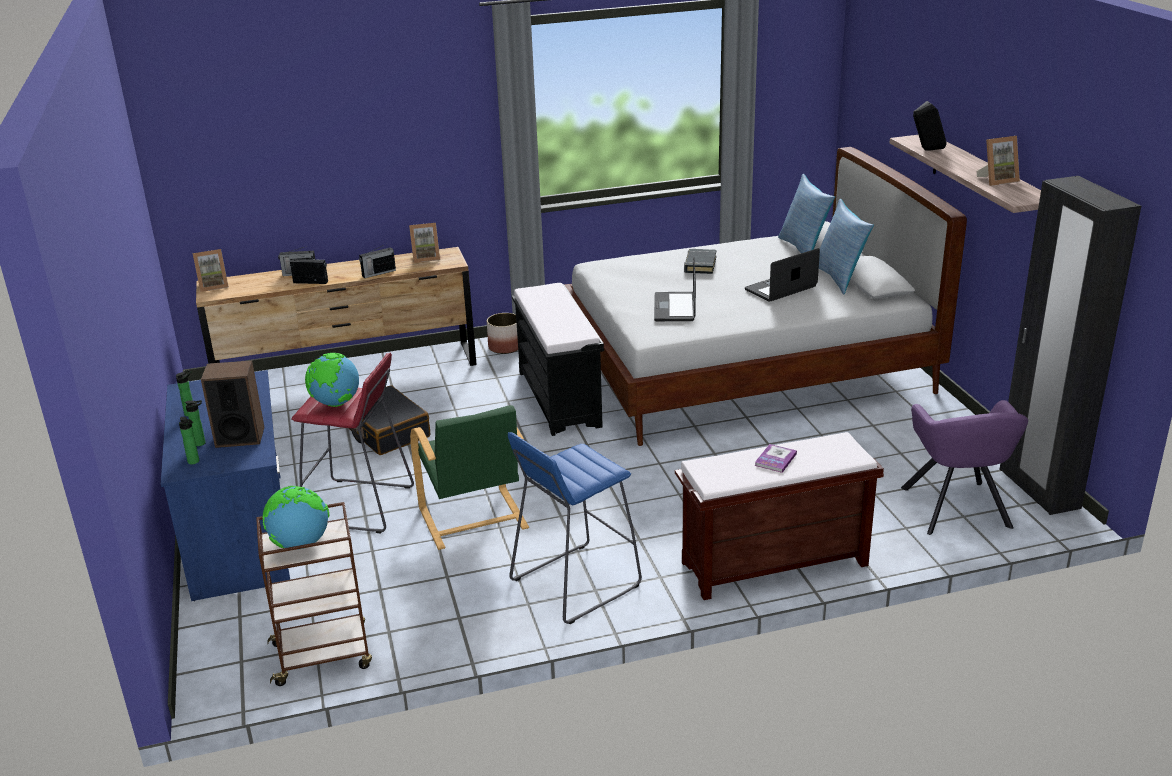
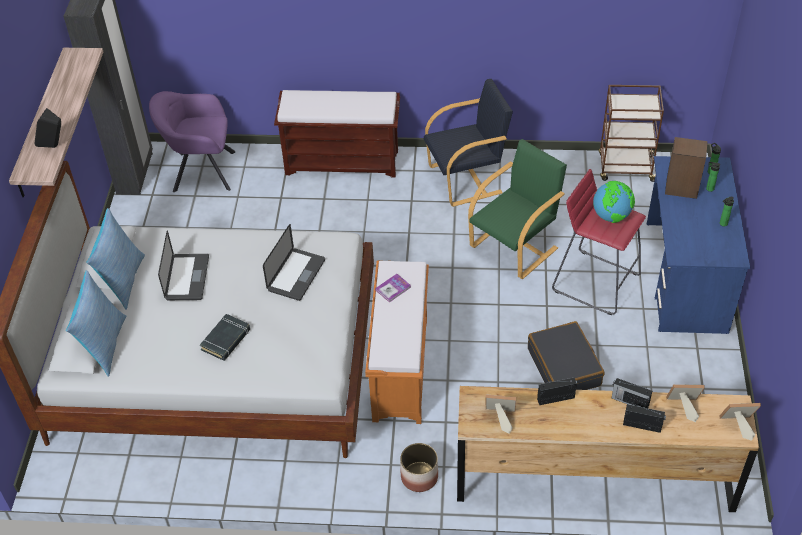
camera: 160 degrees left, 20 degrees up
globe [263,486,329,550] -> none
green armchair [410,405,529,550] -> green armchair turned 45 degrees clockwise [468,139,567,279]
blue stool [508,432,642,624] -> black armchair [424,79,513,207]
black bench [512,283,604,436] -> orange bench [365,260,429,424]
laptop [745,248,820,302] -> laptop turned 75 degrees counterclockwise [158,230,209,300]
book [755,444,797,473] -> book moved to [375,274,411,302]
purple armchair [901,400,1028,535] -> purple armchair turned 105 degrees counterclockwise [149,91,236,192]
picture frame [977,136,1020,186] -> picture frame moved to [666,384,705,422]

